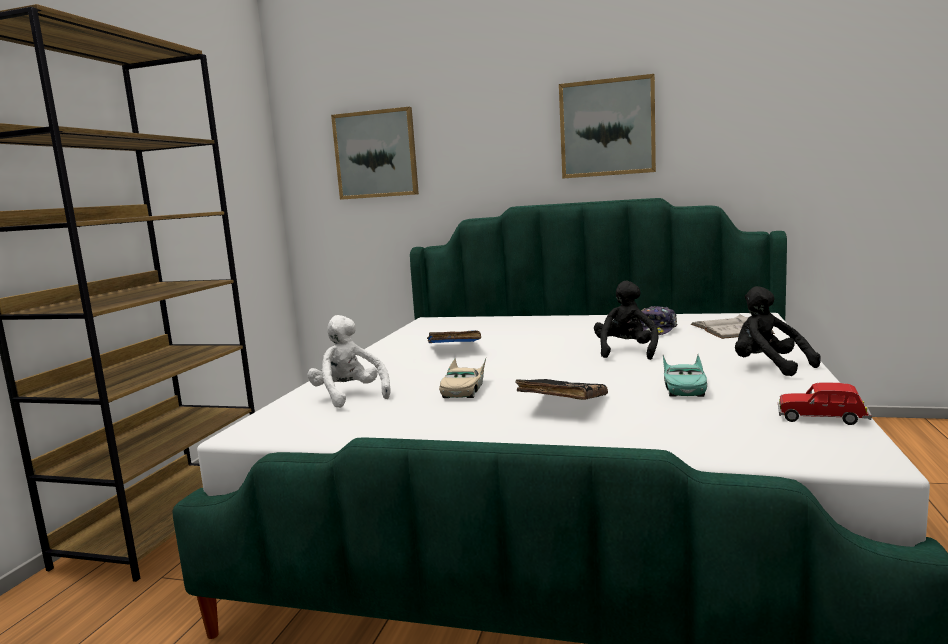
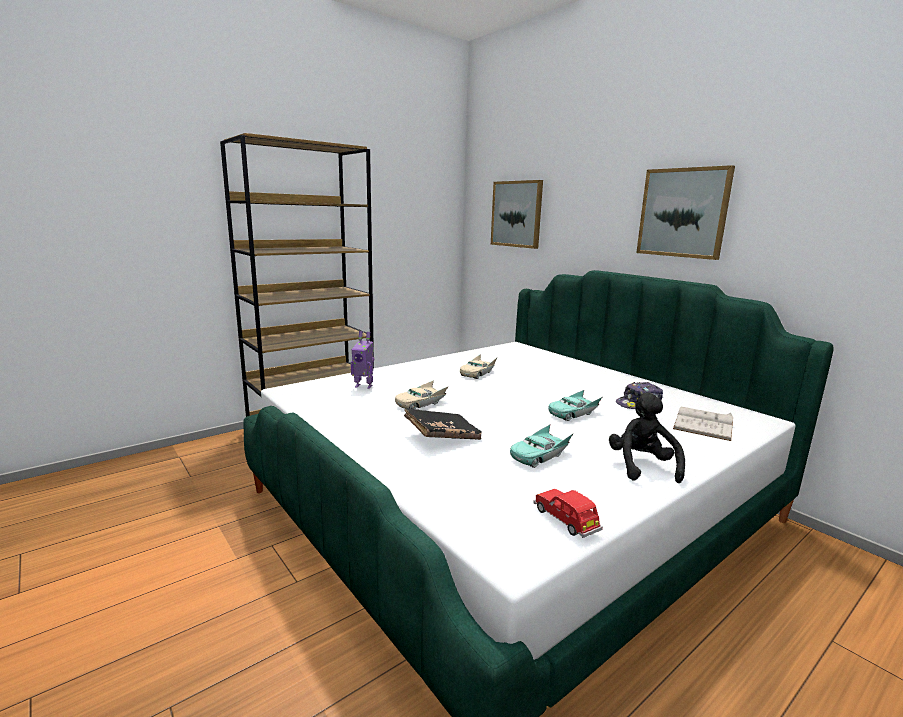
camera: 35 degrees right, 5 degrees up
white plush toy [307,315,391,408] -> toy robot [351,331,374,389]
blue book [427,330,481,343] -> beige toy car [460,354,497,379]
black plush toy [594,280,659,360] -> turquoise toy car [548,390,602,421]

